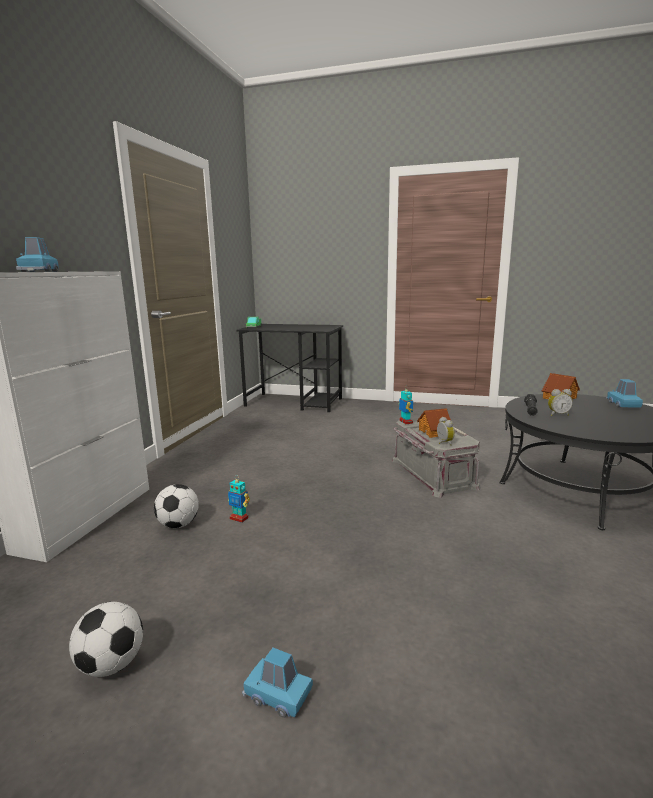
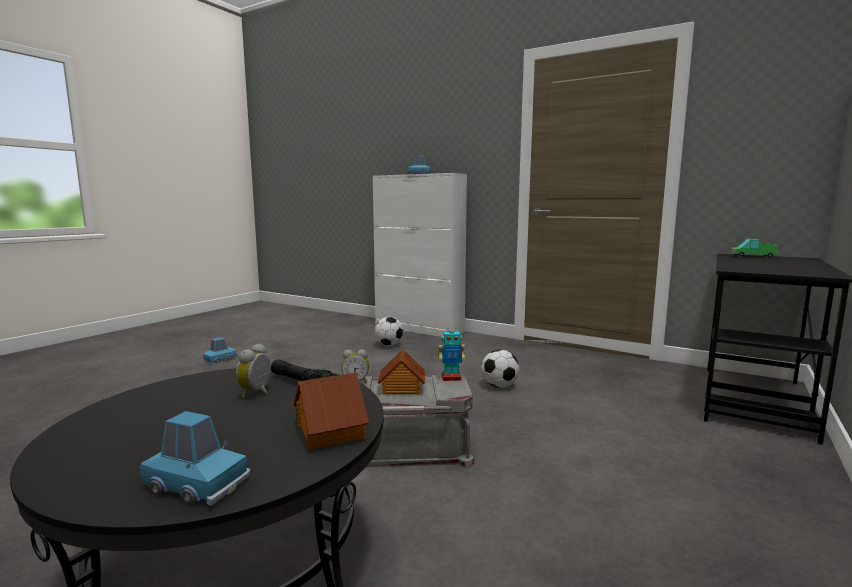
camera: 105 degrees right, 5 degrees down
football [69,602,143,677] -> football moved to [481,349,520,388]
toy robot [228,475,250,523] -> none

